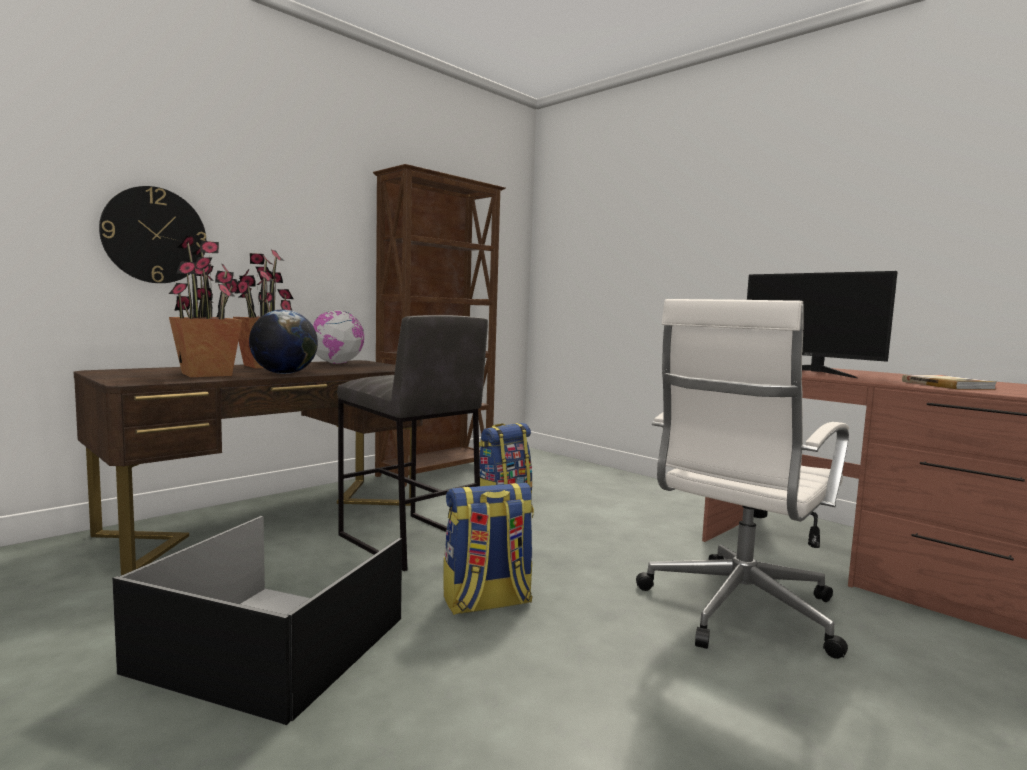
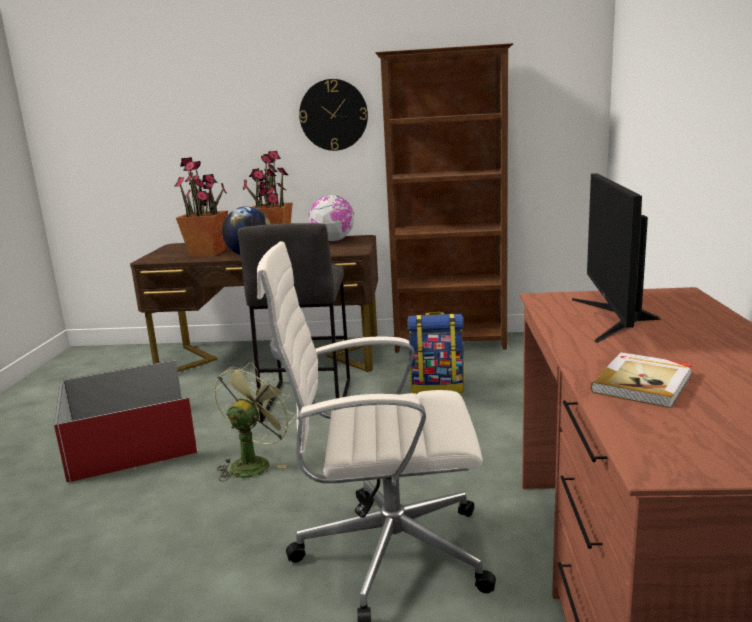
camera: 50 degrees right, 10 degrees up
wall clock [99,186,206,283] -> wall clock moved to [299,79,368,151]
black storage box [112,516,402,725] -> red storage box [54,360,198,482]
backpack [443,483,534,615] -> green fan [214,362,296,482]

